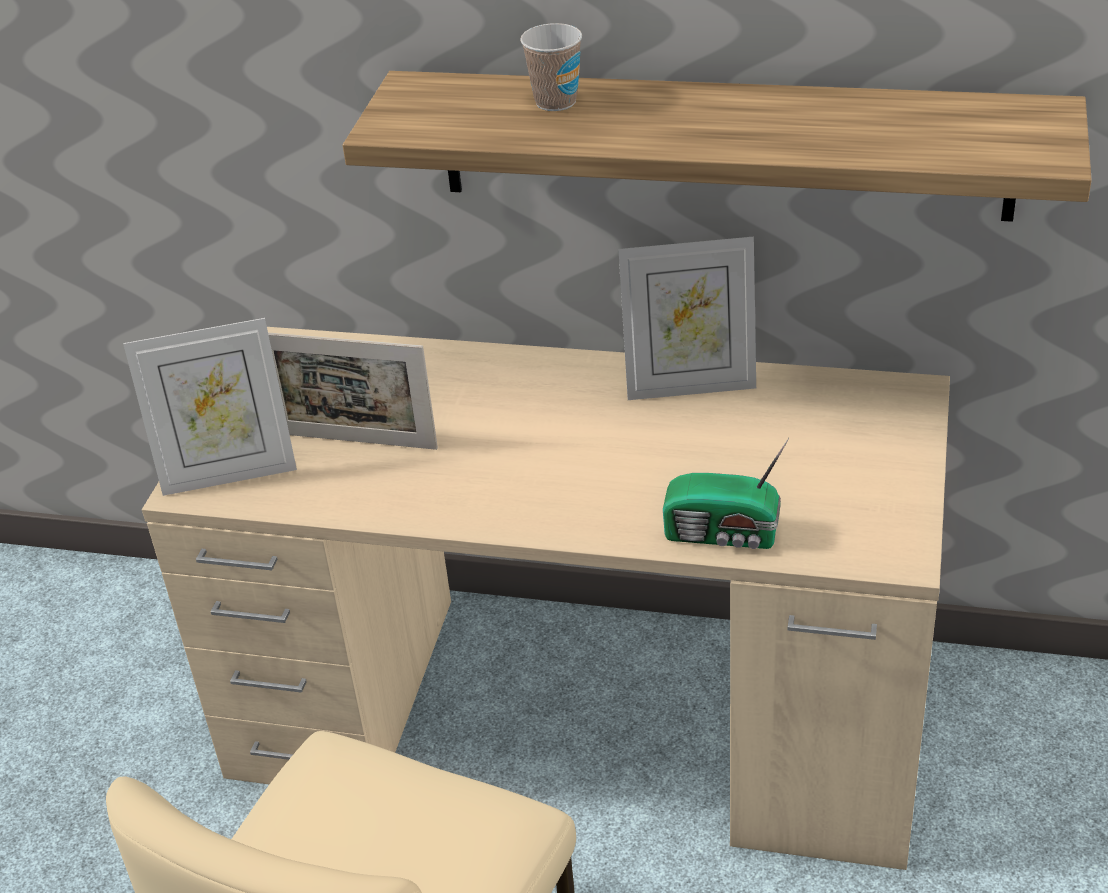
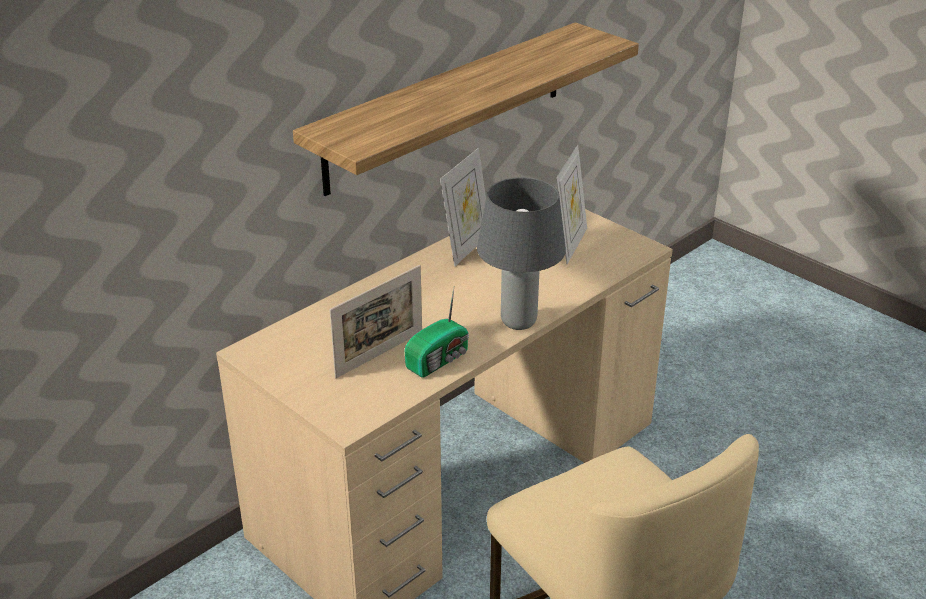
camera: 60 degrees left, 5 degrees down
picture frame [123,318,297,496] -> picture frame moved to [556,145,587,264]
cup [520,23,582,111] -> none
radio [663,438,789,549] -> radio moved to [405,288,469,377]
none -> grey table lamp [477,177,566,330]

